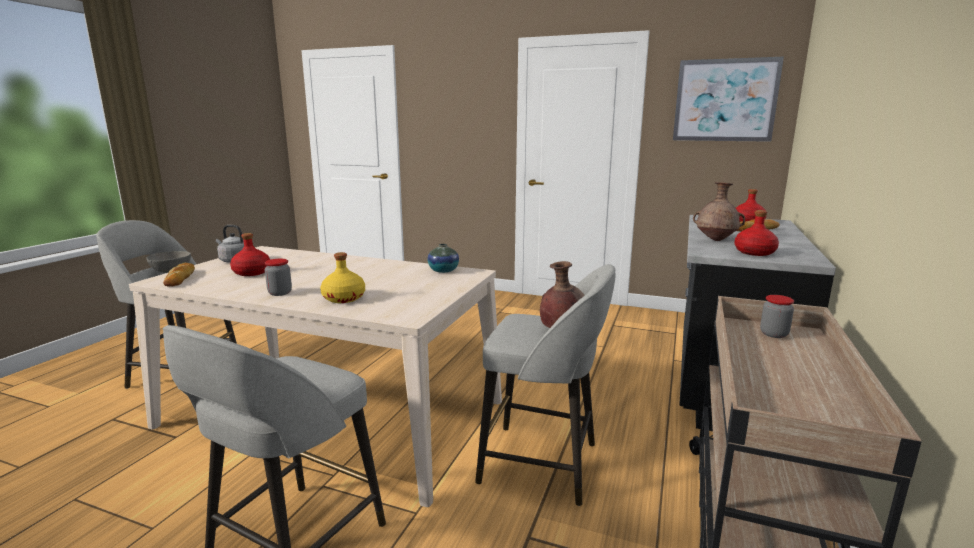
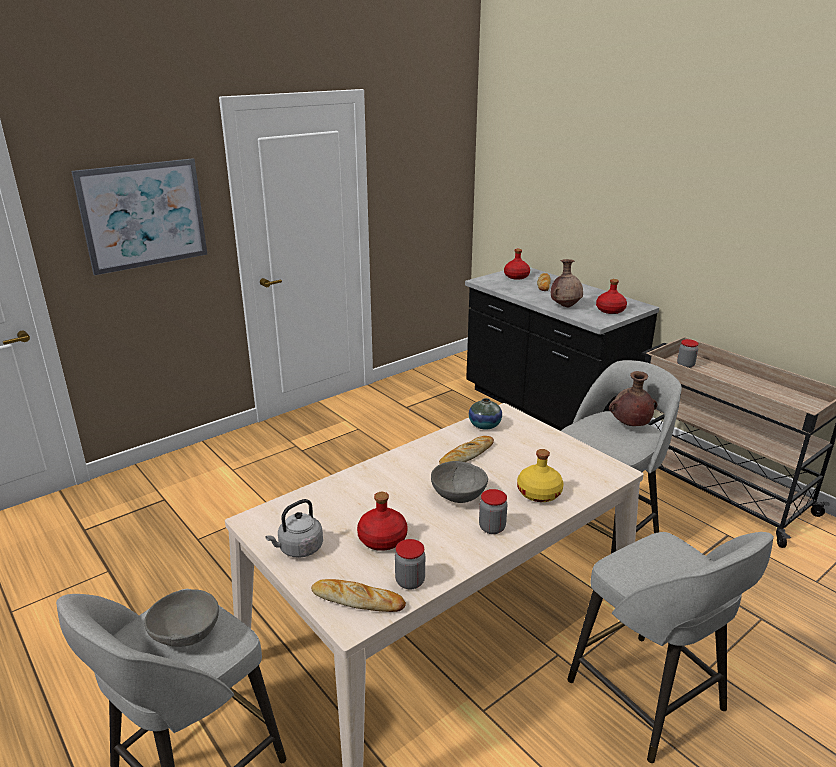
camera: 60 degrees left, 10 degrees up
picture [673,57,784,142] -> picture moved to [71,158,208,275]
none -> jar [395,539,425,589]
none -> grey bowl [431,461,488,503]
none -> bread [439,436,494,464]

